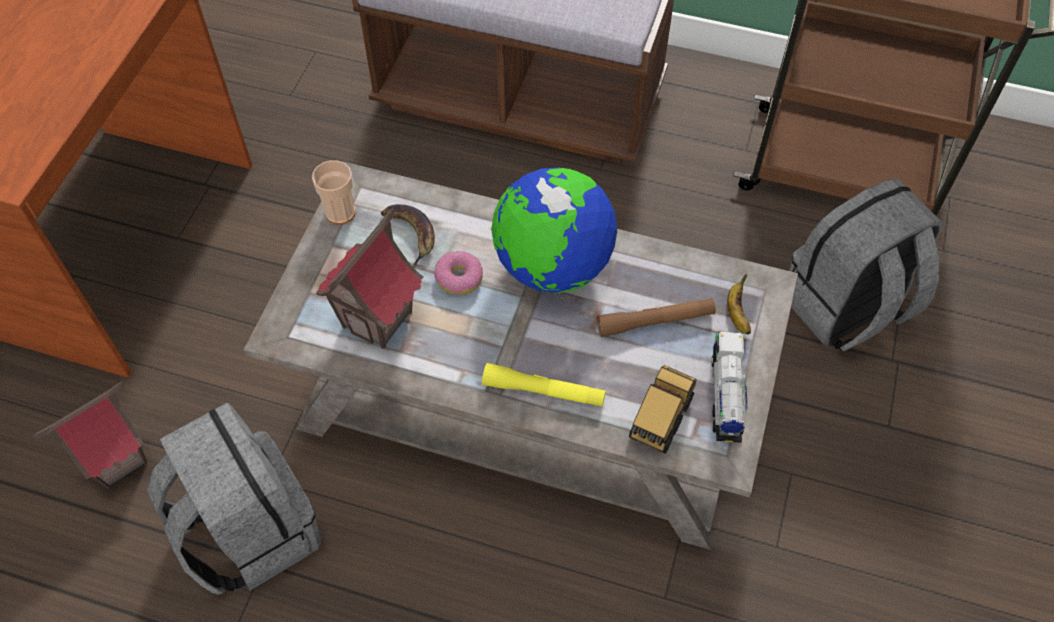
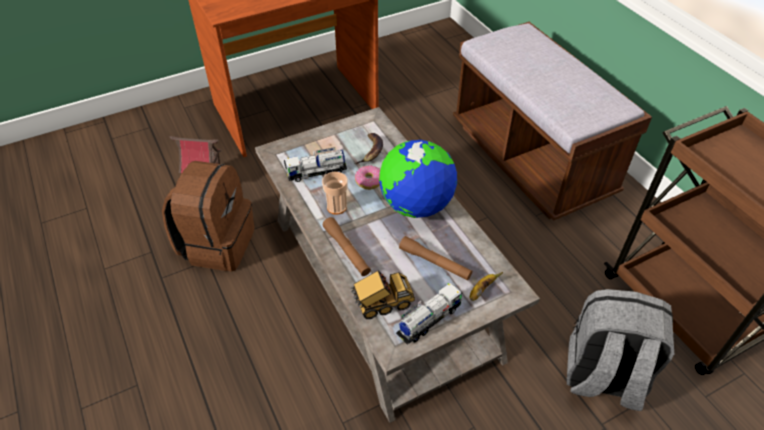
camera: 45 degrees right, 10 degrees down
grey backpack [147,402,322,595] -> brown backpack [162,161,255,272]
cup [312,160,356,225] -> cup moved to [322,172,348,214]
toy house [316,209,423,349] -> toy truck [284,147,347,182]
yellow flashlight [482,363,606,407] -> brown flashlight [323,217,371,276]

